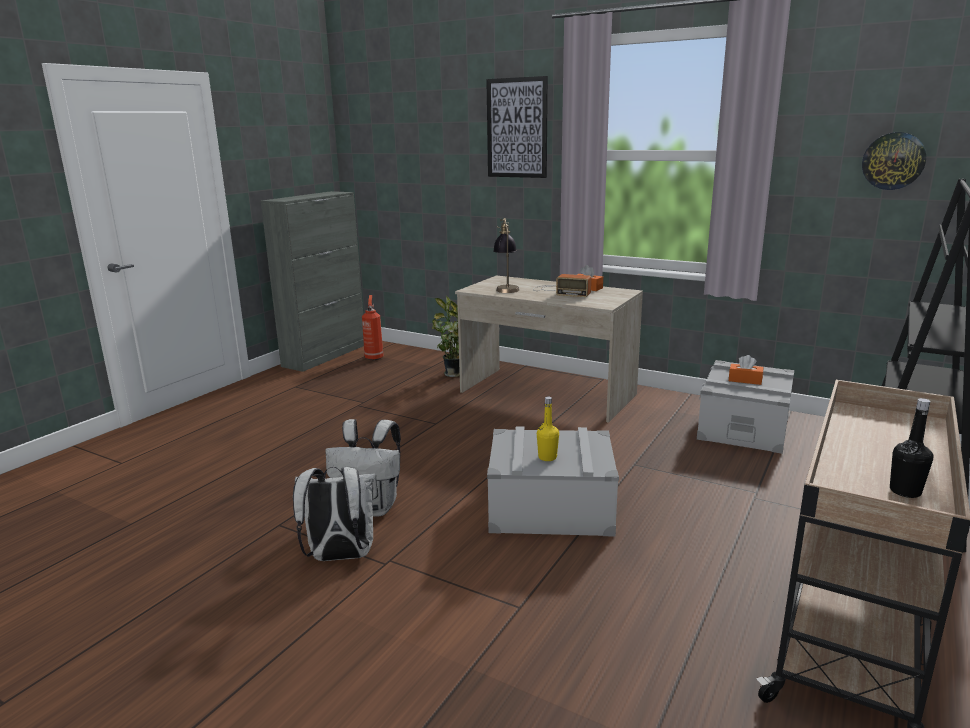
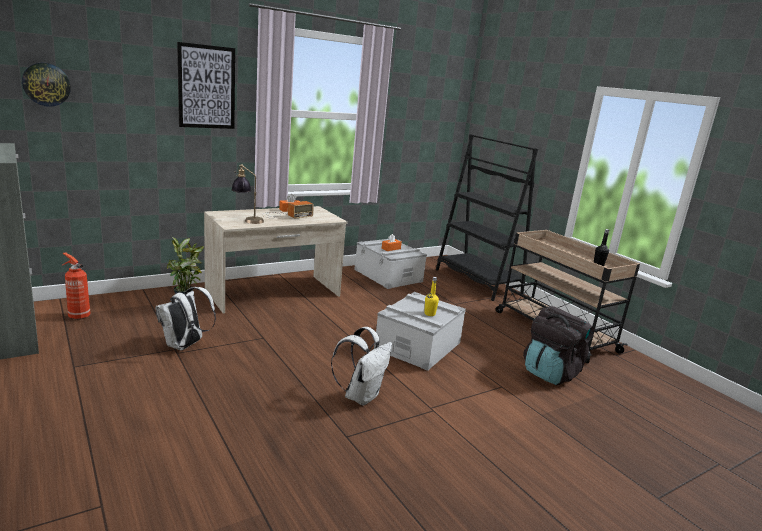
camera: 65 degrees left, 0 degrees up
white backpack [293,467,378,561] -> white backpack moved to [155,287,216,350]
wall clock [862,132,926,190] -> wall clock moved to [22,63,71,107]
none -> black backpack [523,306,594,385]

